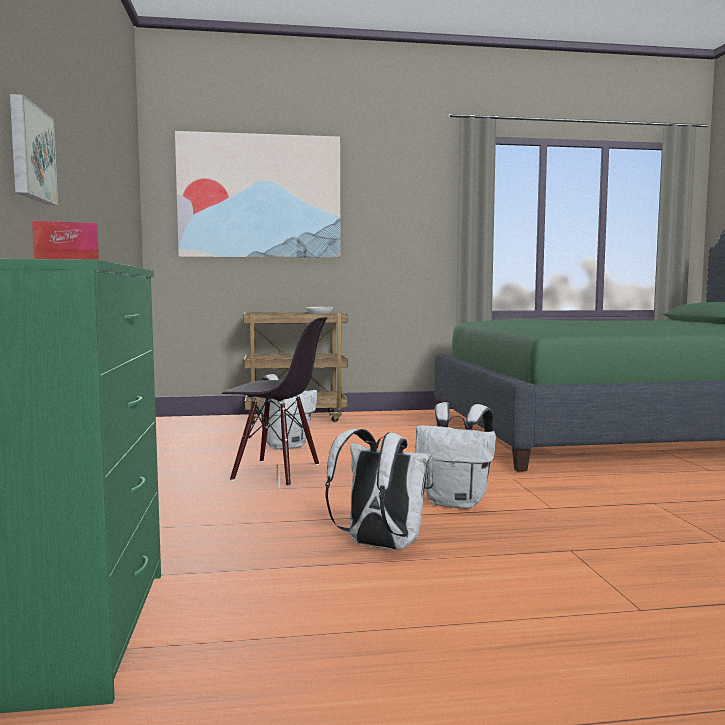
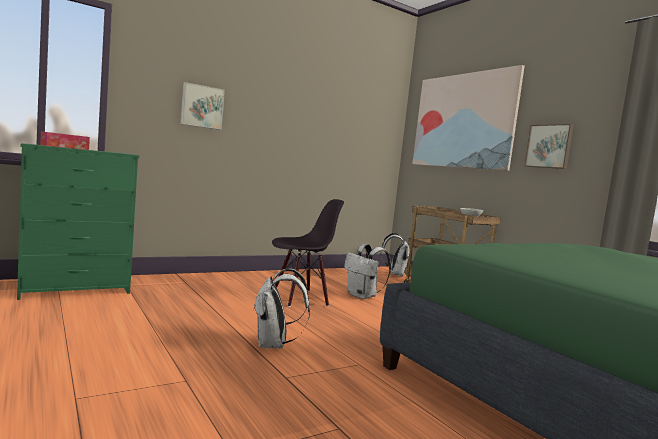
camera: 65 degrees right, 0 degrees up
black chair [222,317,328,487] -> black chair turned 105 degrees counterclockwise [272,199,344,307]
white backpack [325,429,434,550] -> white backpack moved to [380,233,410,277]
none -> picture [524,124,574,169]

